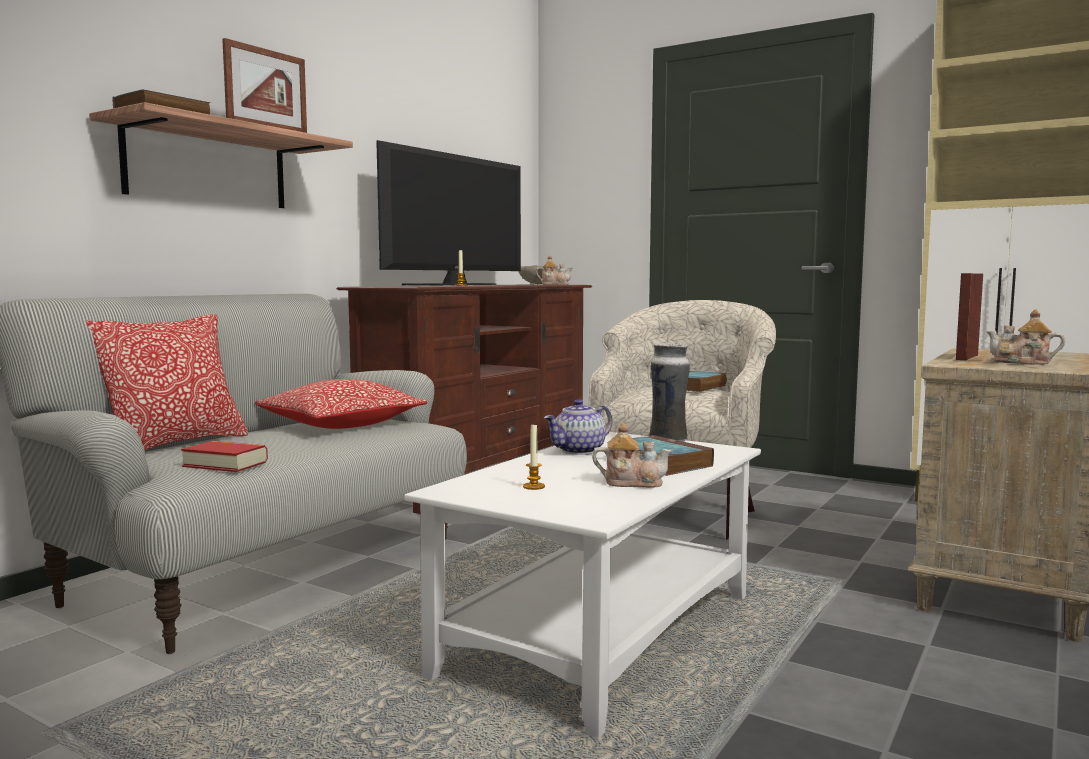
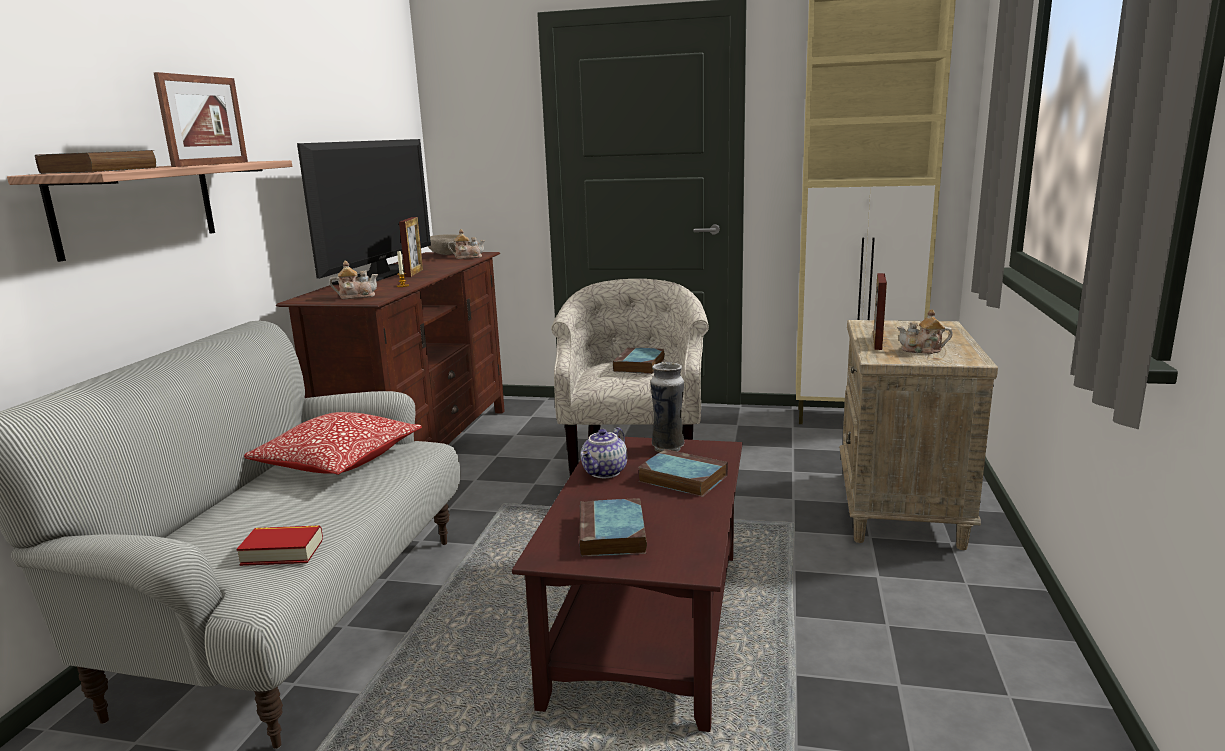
camera: 20 degrees left, 10 degrees up
pillow [85,314,248,450] -> none
white coffee table [404,432,761,738] -> brown coffee table [512,436,742,732]
candle [523,425,545,490] -> book [579,498,647,557]
teapot [592,423,673,488] -> teapot moved to [329,261,378,299]
none -> picture frame [399,217,423,277]

